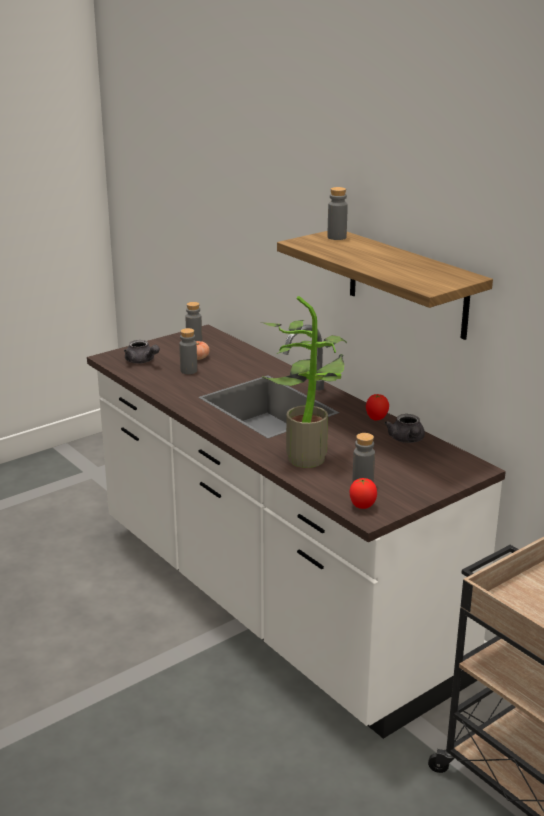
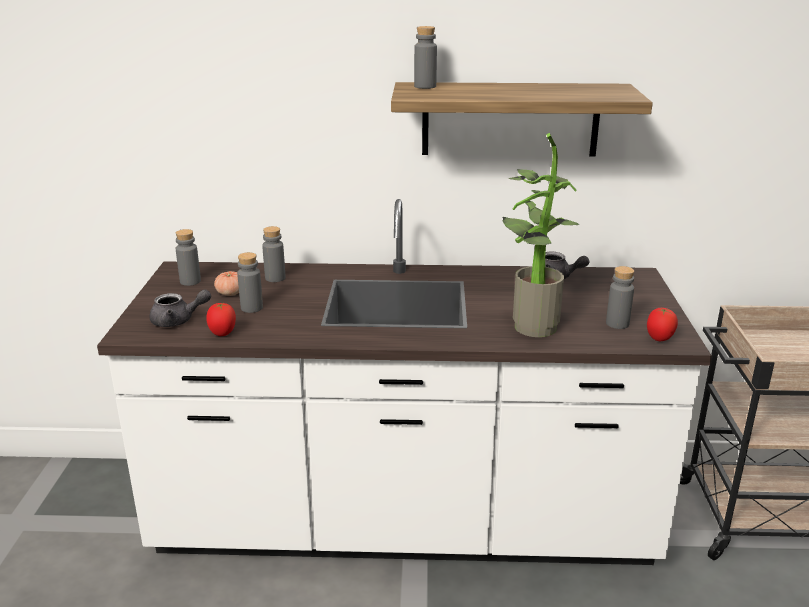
camera: 50 degrees left, 0 degrees up
tomato [366,394,389,421] -> tomato moved to [206,303,236,336]
none -> grey bottle [262,226,286,282]

